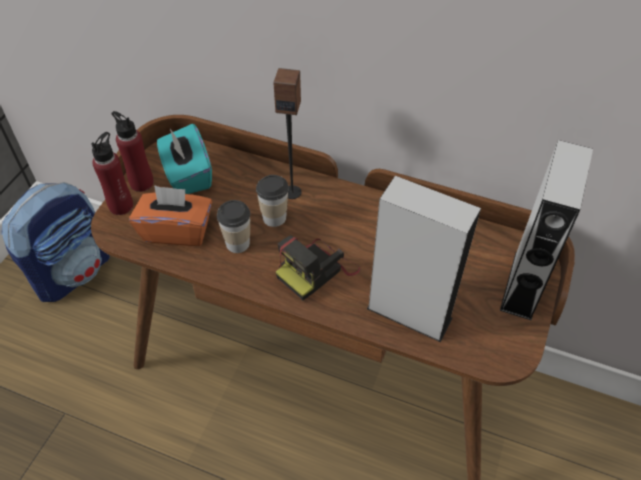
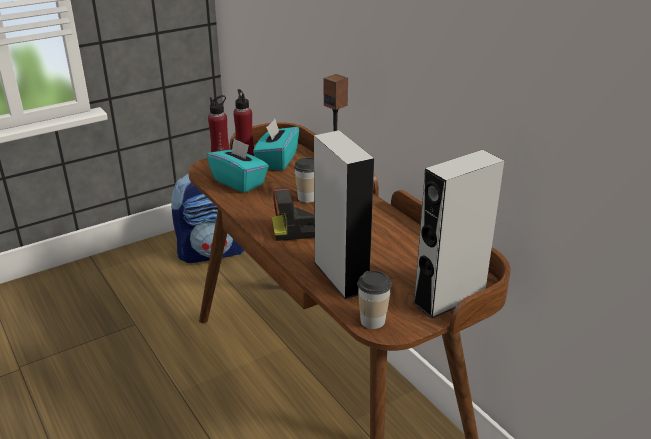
camera: 35 degrees right, 20 degrees down
orange tissue box [129,185,212,246] -> turquoise tissue box [207,138,269,193]
cup [217,200,250,253] -> cup moved to [358,271,392,329]

